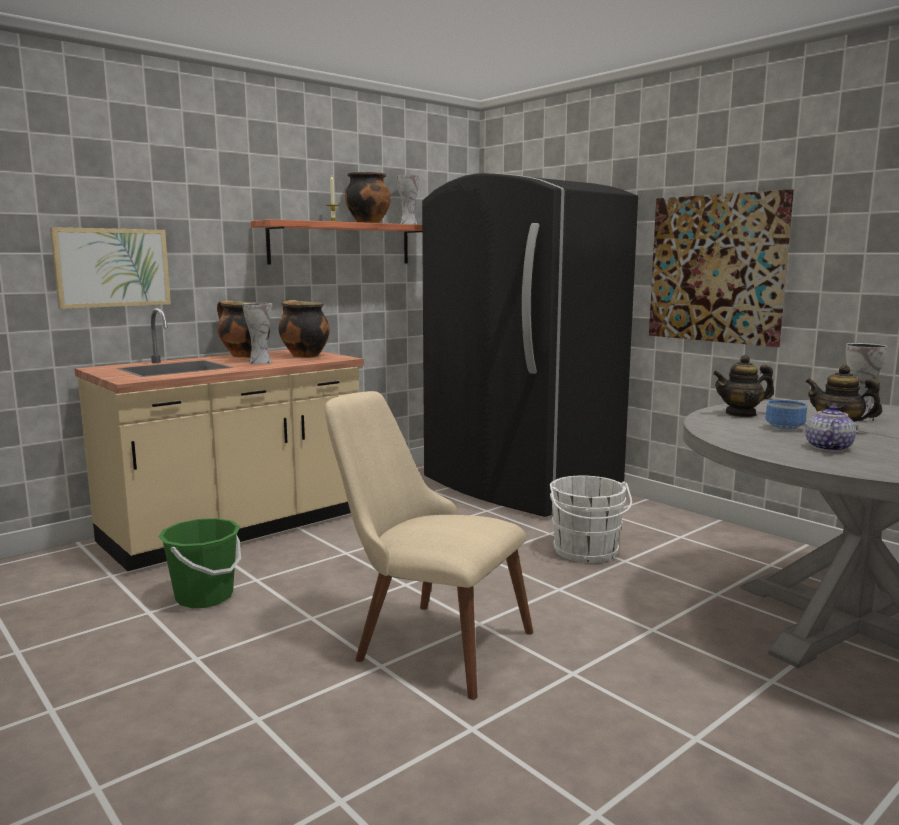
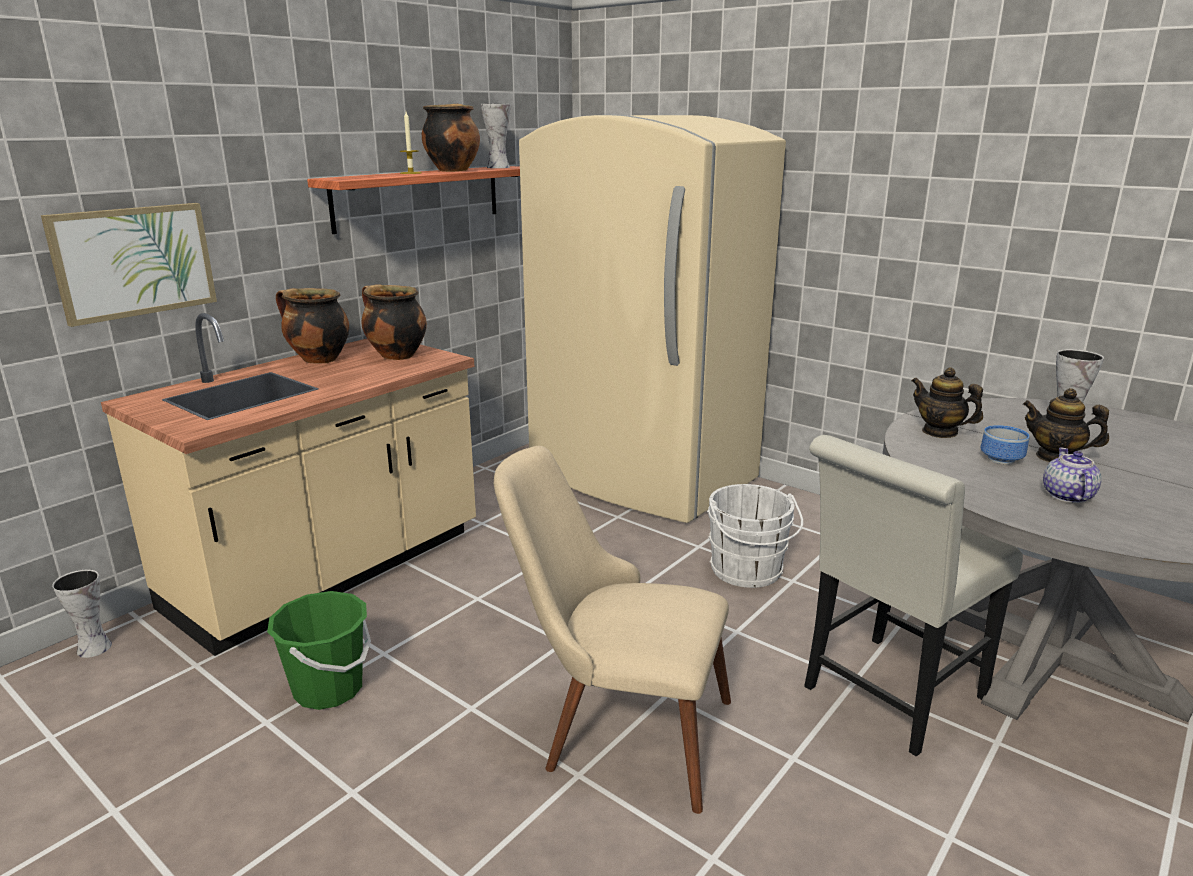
camera: 10 degrees left, 10 degrees up
vase [242,303,272,364] -> vase moved to [52,570,112,658]
black fridge [422,173,638,517] -> beige fridge [519,114,786,523]
picture [649,189,794,347] -> none
teapot [713,355,774,417] -> teapot turned 60 degrees clockwise [912,367,983,438]
none -> white chair [804,435,1023,757]

